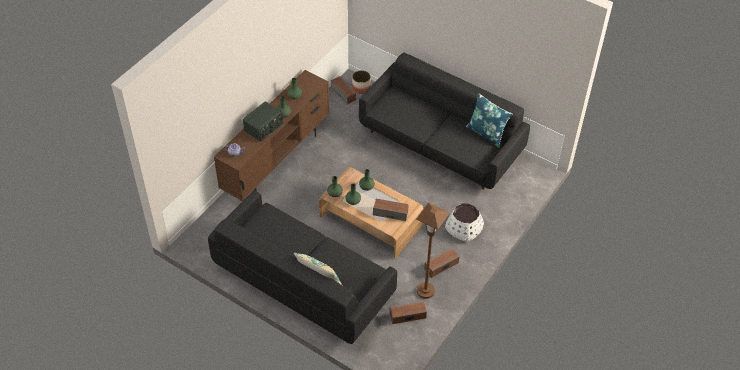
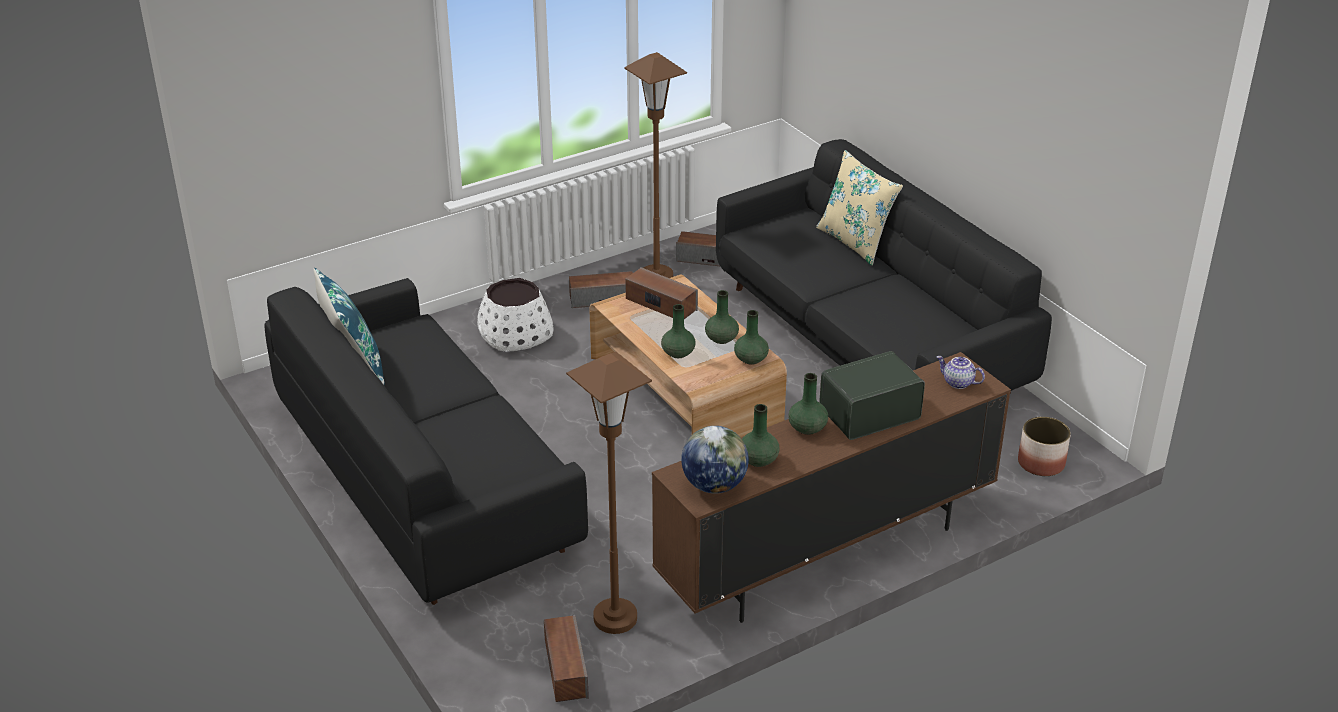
camera: 155 degrees left, 15 degrees down
planter [352,70,371,94] -> planter moved to [1018,417,1071,476]
none -> brown floor lamp [566,352,652,634]
none -> globe [681,426,749,494]

